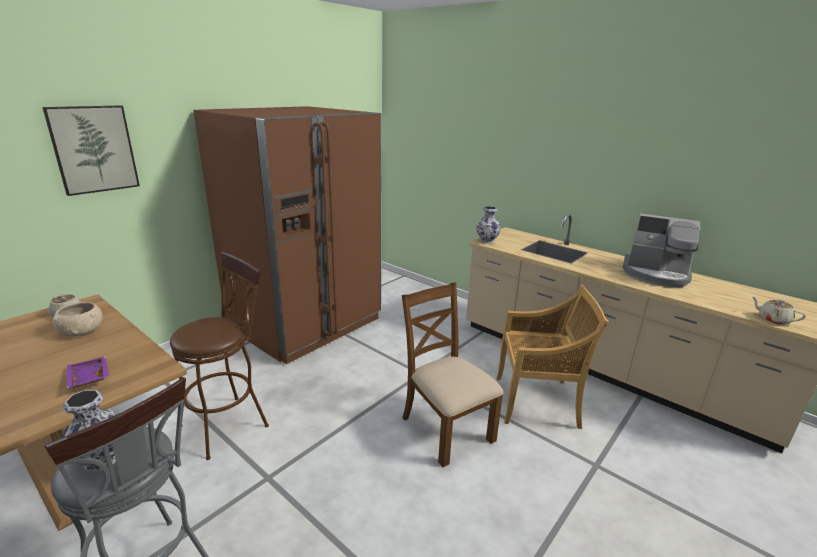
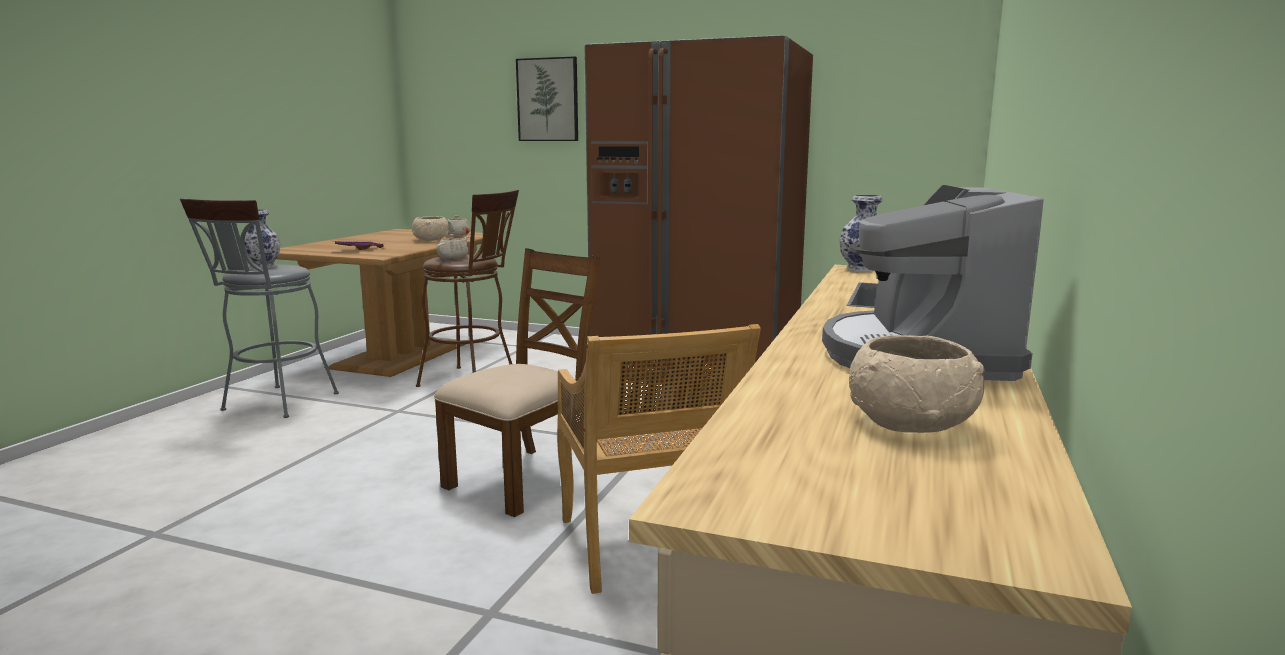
camera: 70 degrees right, 10 degrees down
beige teapot [751,296,806,325] -> beige teapot moved to [437,234,468,259]
none -> beige bowl [849,335,985,433]

